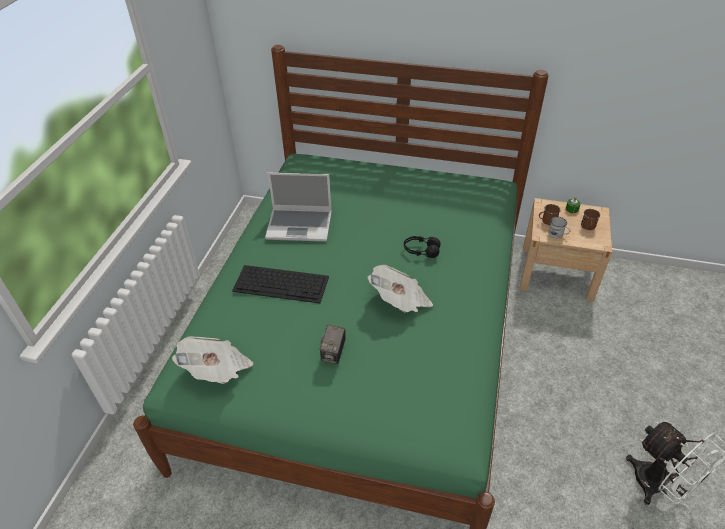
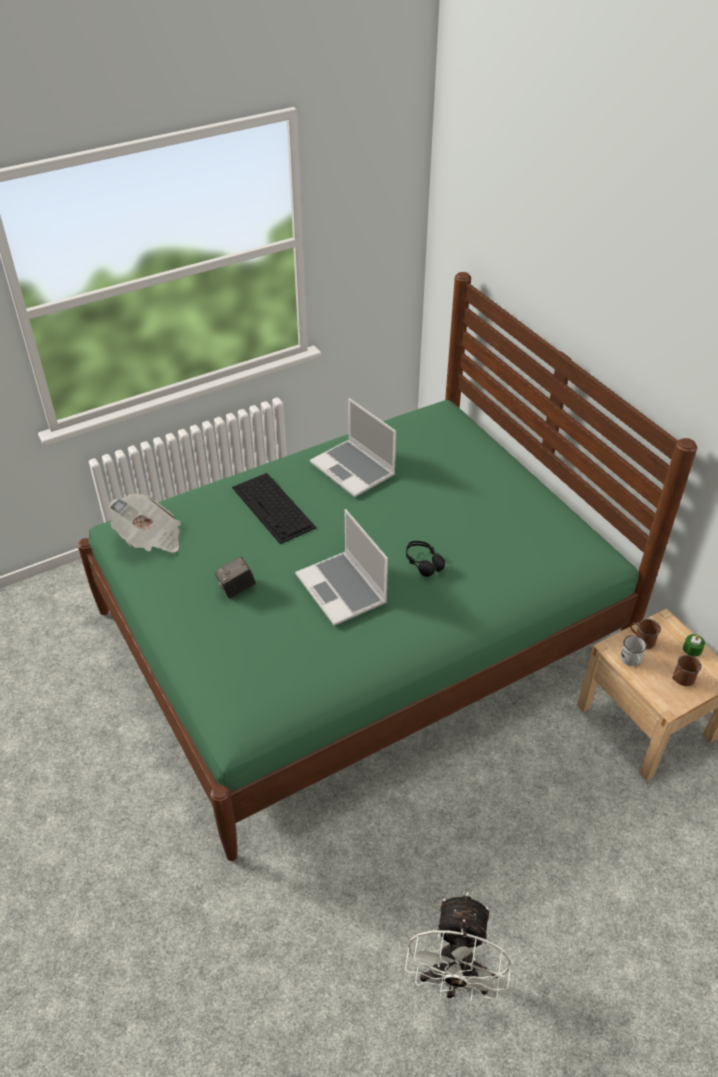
camera: 45 degrees right, 0 degrees up
newspaper [367,265,433,313] -> laptop [295,509,388,626]

